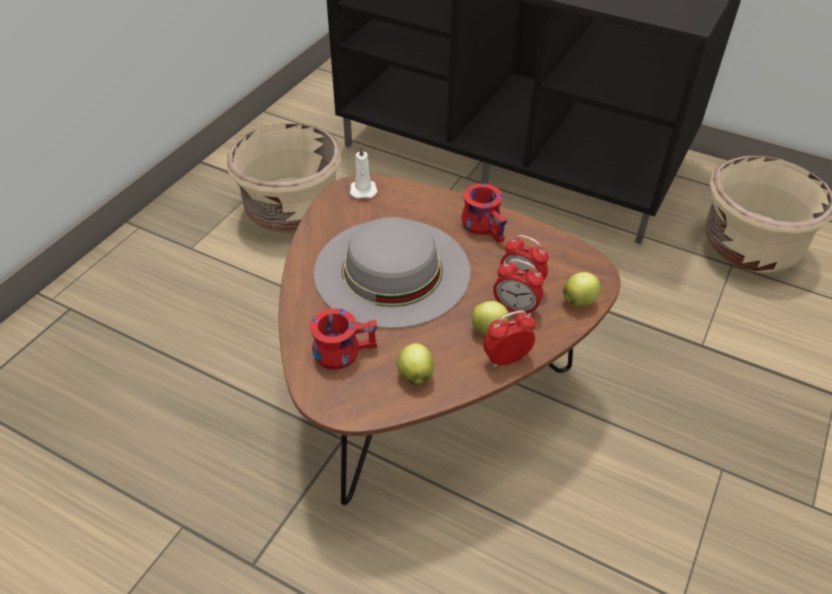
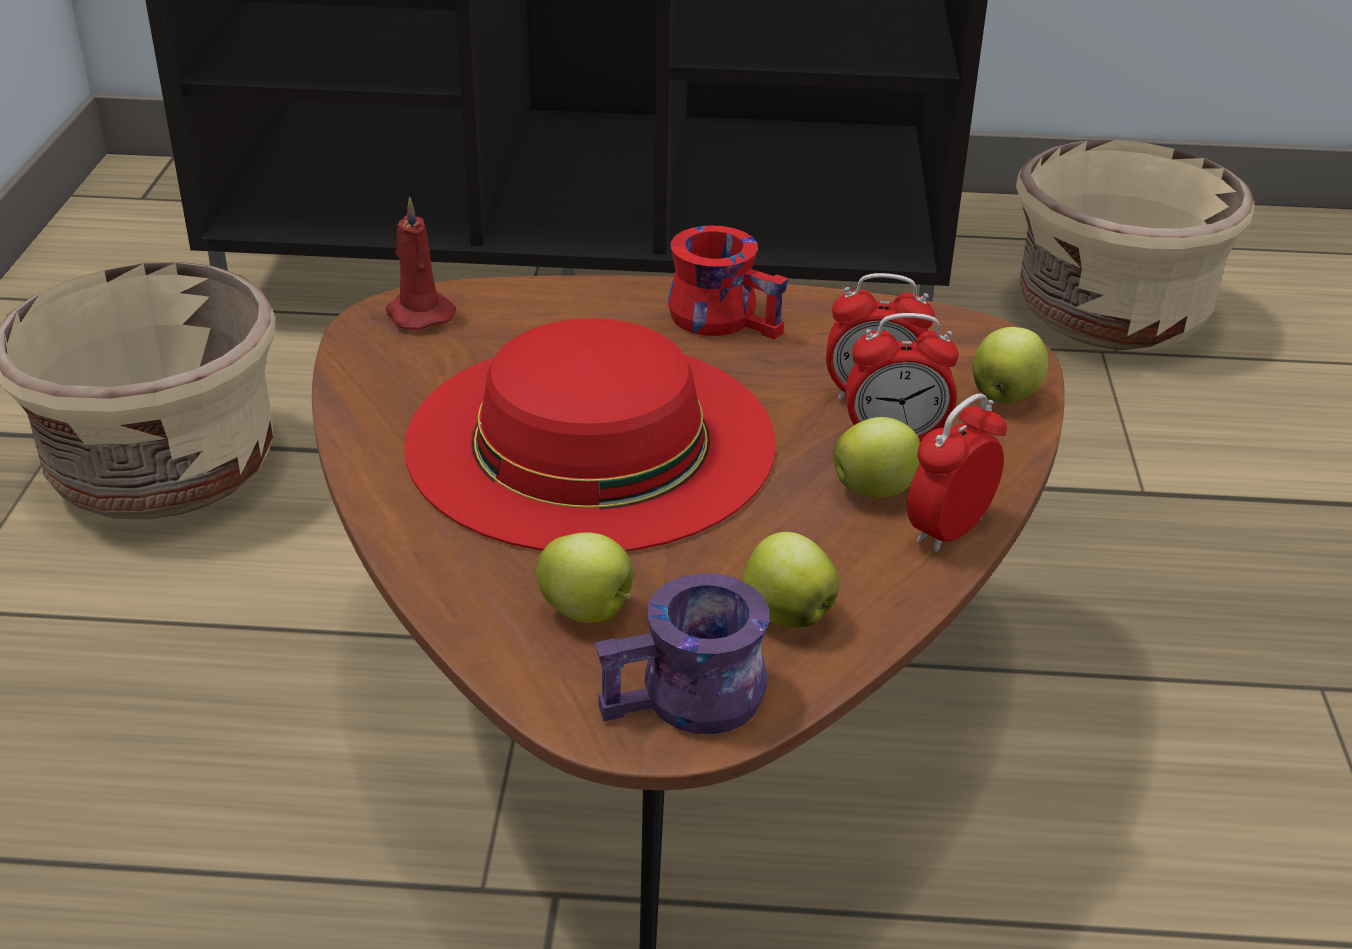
camera: 25 degrees left, 10 degrees down
red mug [310,308,377,370] -> apple [536,532,633,623]
grey hat [314,217,470,328] -> red hat [404,318,776,551]
white candle [350,145,378,199] -> red candle [386,197,456,330]
none -> purple mug [595,573,769,734]

